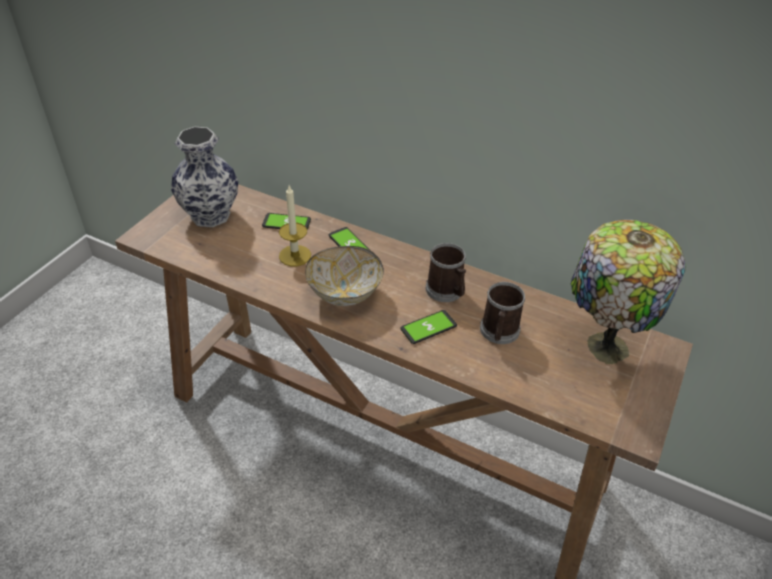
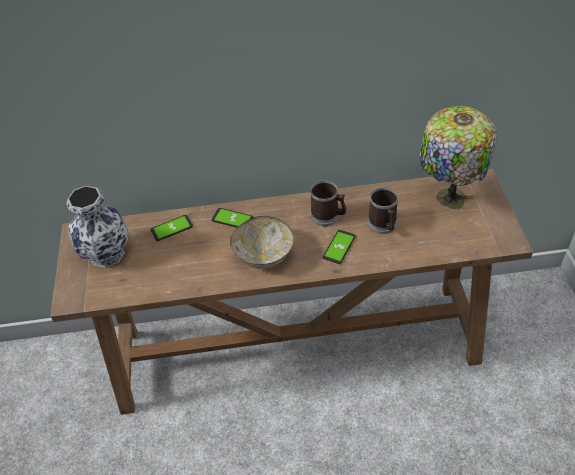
camera: 30 degrees left, 5 degrees up
candle [279,185,311,266] -> none

